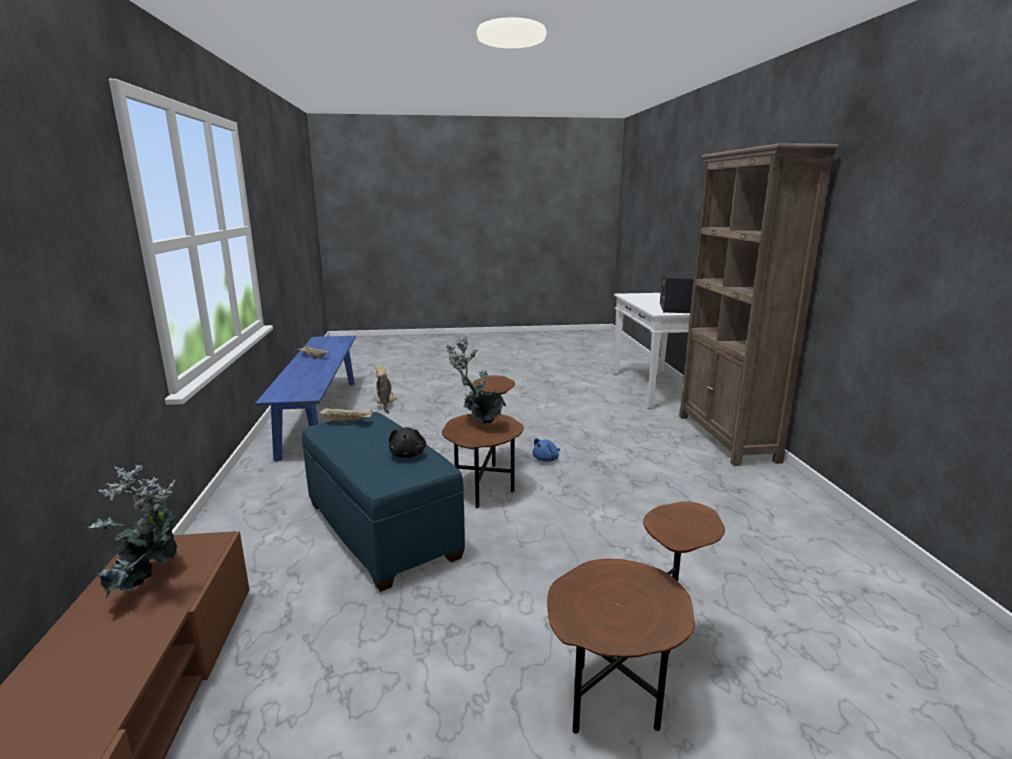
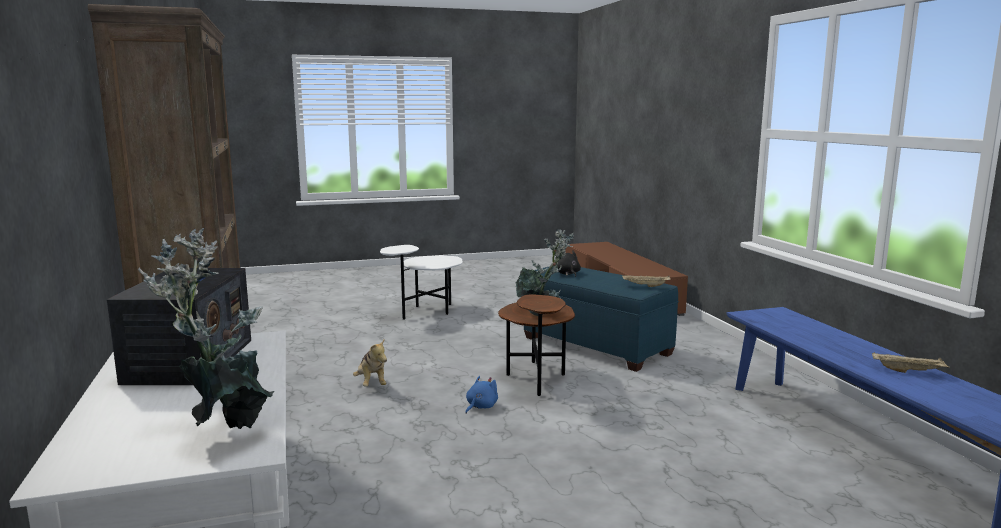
camera: 170 degrees right, 5 degrees down
potted plant [88,465,177,599] -> potted plant moved to [138,228,274,429]
plush toy [375,365,397,414] -> plush toy moved to [353,339,387,387]
brown side table [547,501,725,734] -> white side table [380,245,463,320]

